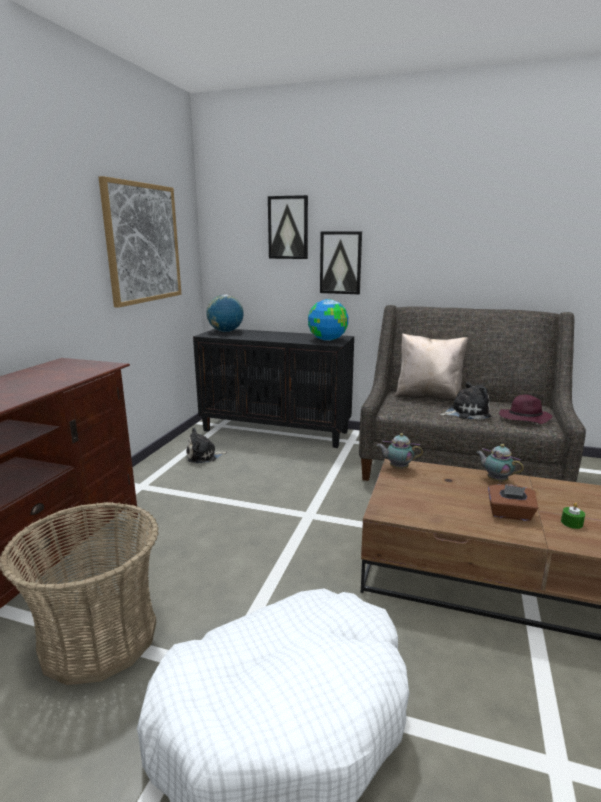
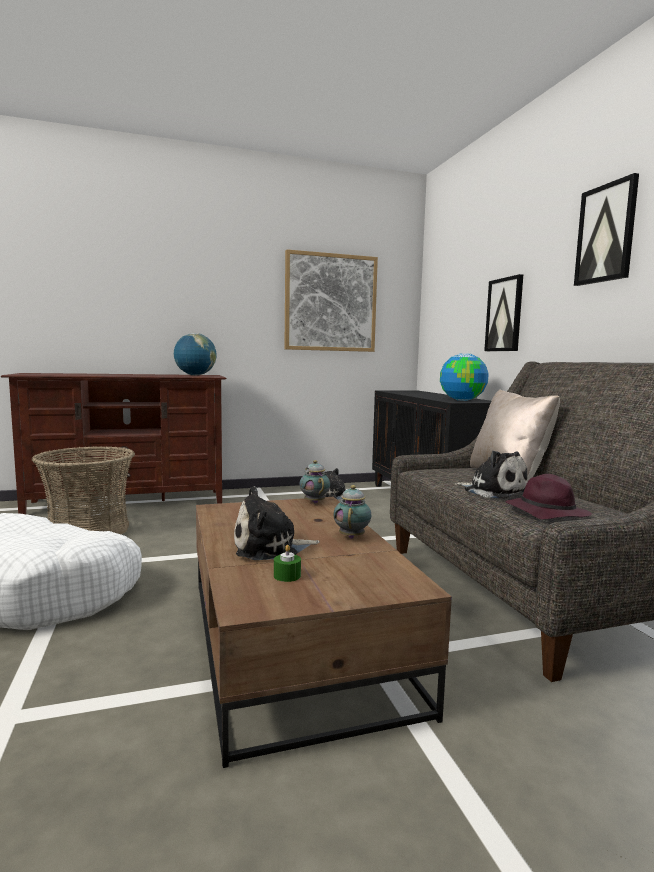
camera: 55 degrees right, 10 degrees down
globe [206,294,243,332] -> globe moved to [174,333,217,376]
picture [268,195,308,259] -> picture moved to [574,173,639,286]
brown tissue box [488,484,538,521] -> plush toy [234,486,320,560]

